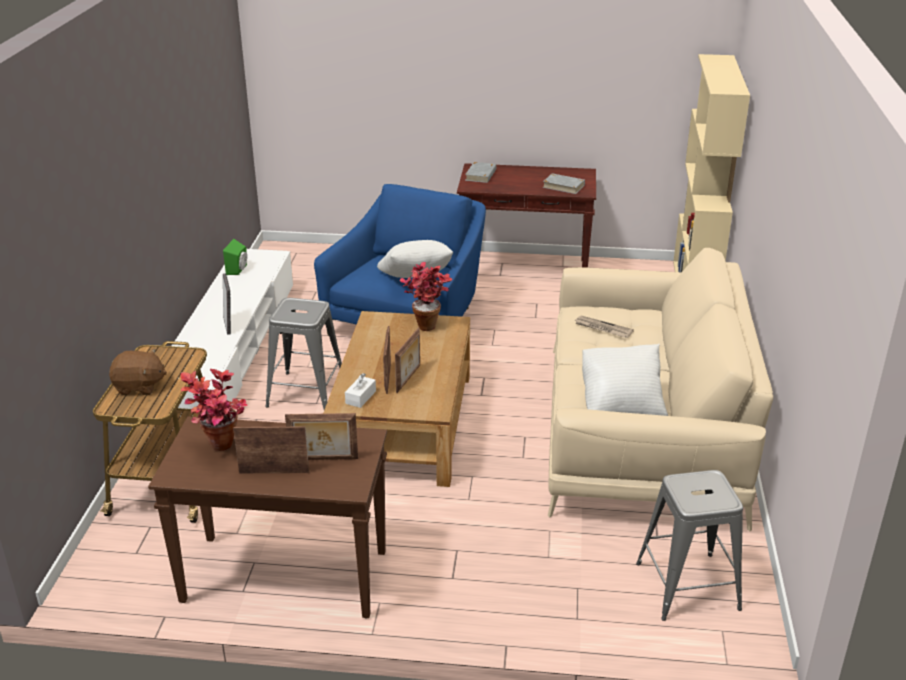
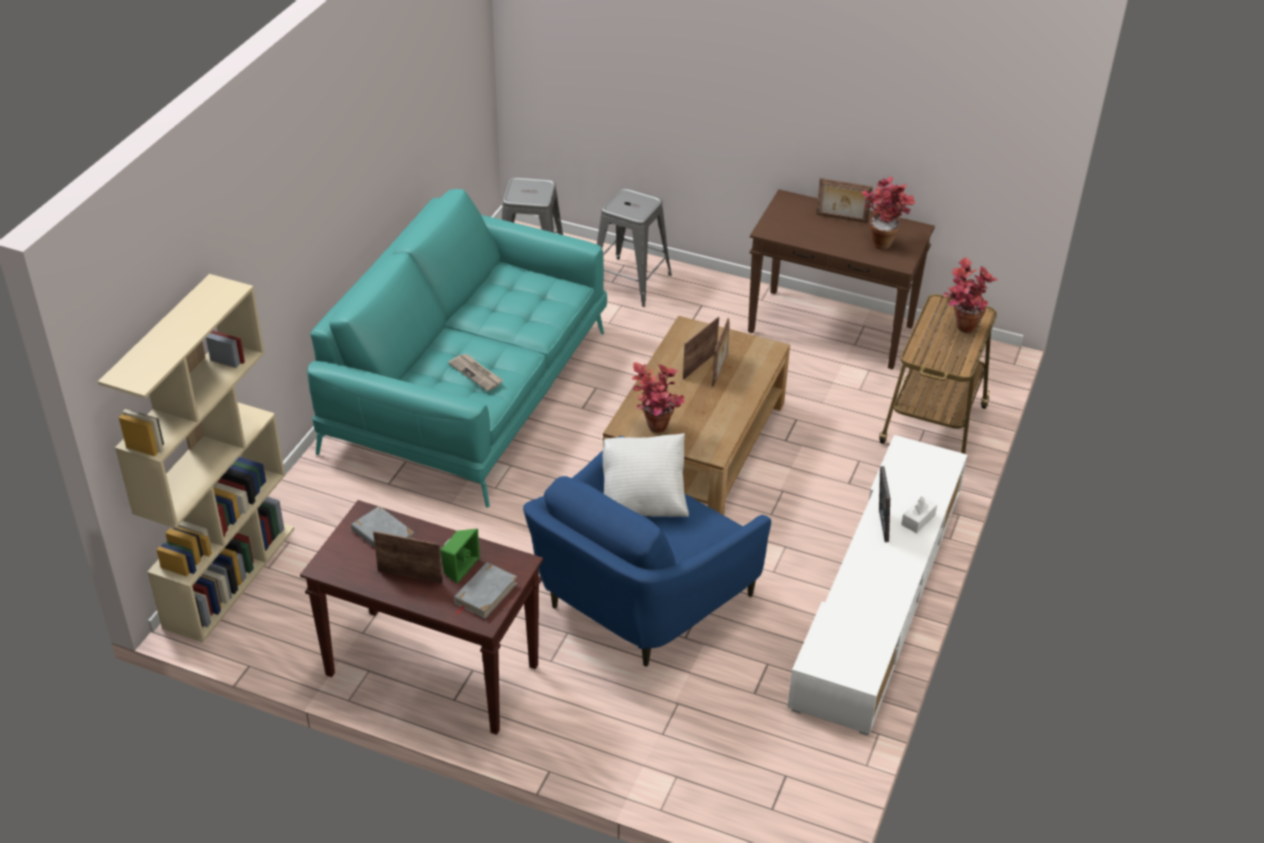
camera: 165 degrees left, 10 degrees up
brown plush toy [109,349,167,395] -> potted plant [943,257,998,333]
green speaker [223,239,247,275] -> green speaker moved to [440,528,480,584]
grey stool [265,298,342,410] -> grey stool moved to [597,188,672,307]
picture frame [285,413,358,460] -> picture frame moved to [373,531,443,584]
white tissue box [345,373,376,408] -> white tissue box moved to [901,497,937,533]
beige sofa [548,248,773,531] -> turquoise sofa [307,189,607,508]
white pillow [582,344,668,416] -> none

